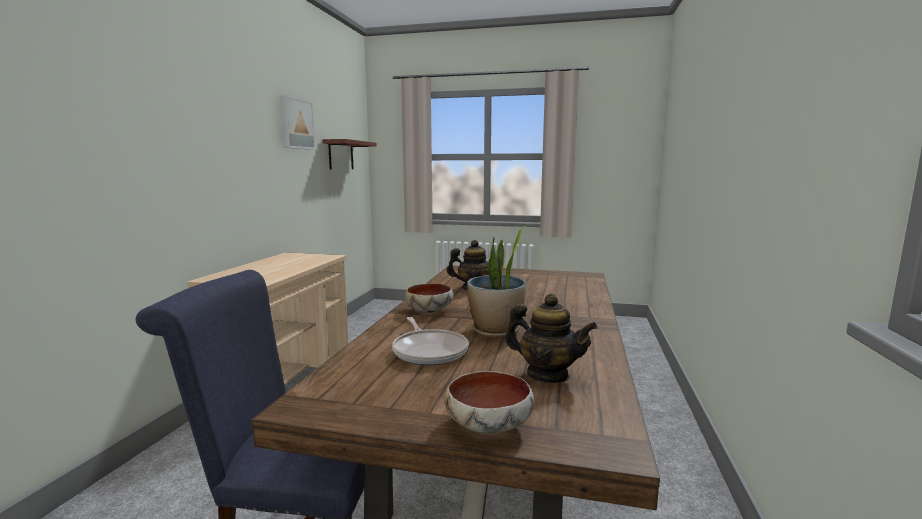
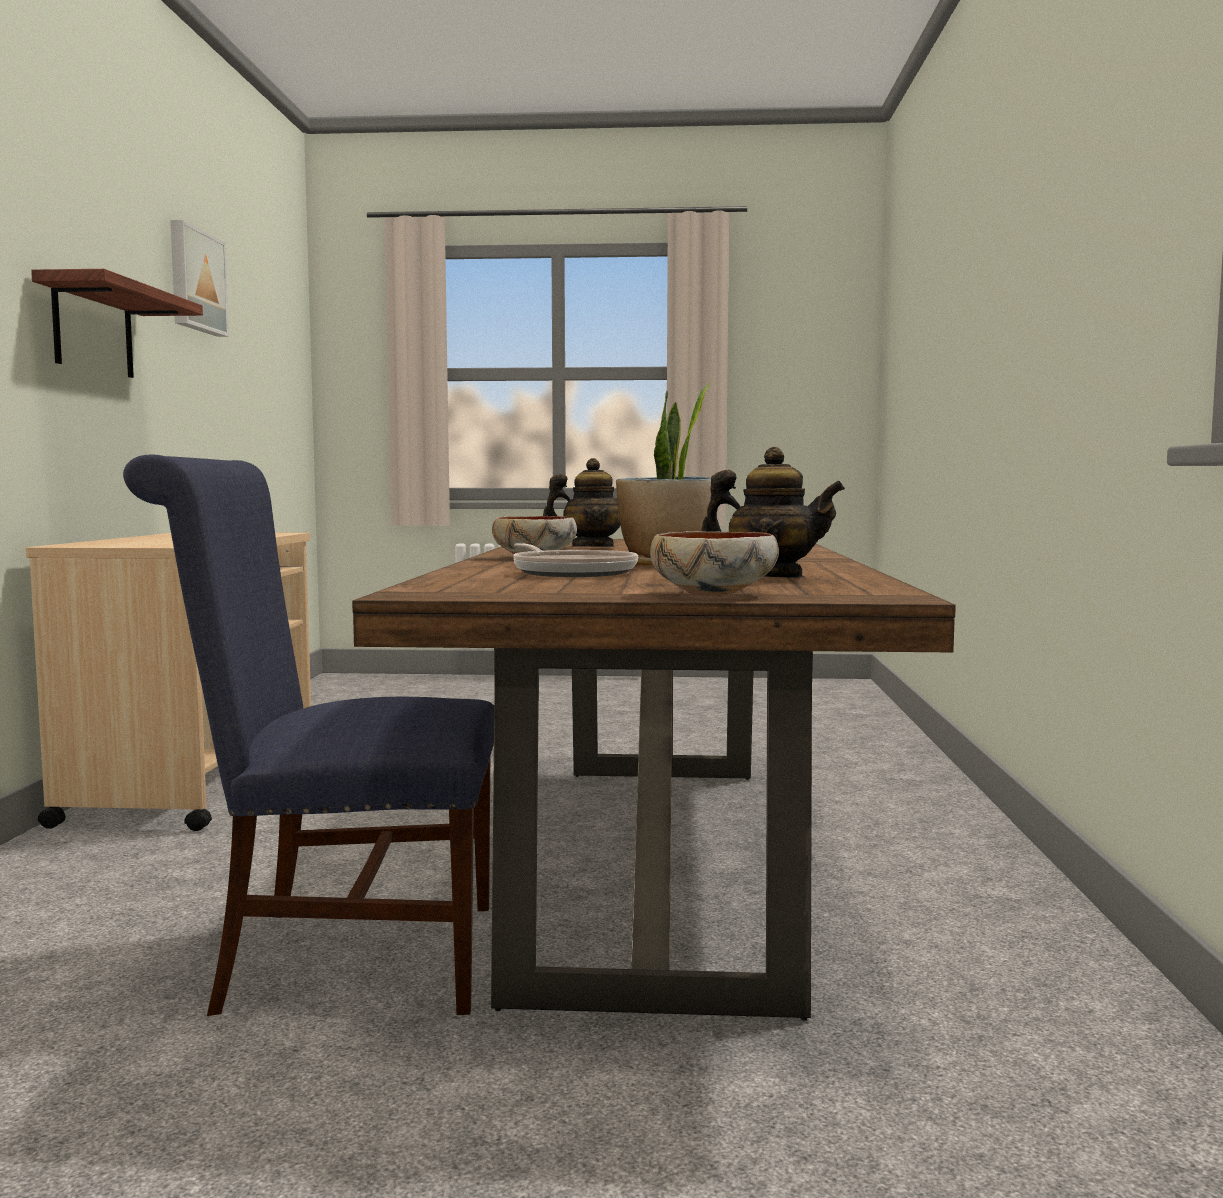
camera: 10 degrees left, 5 degrees down
shelf [323,139,377,170] -> shelf moved to [31,269,203,378]

